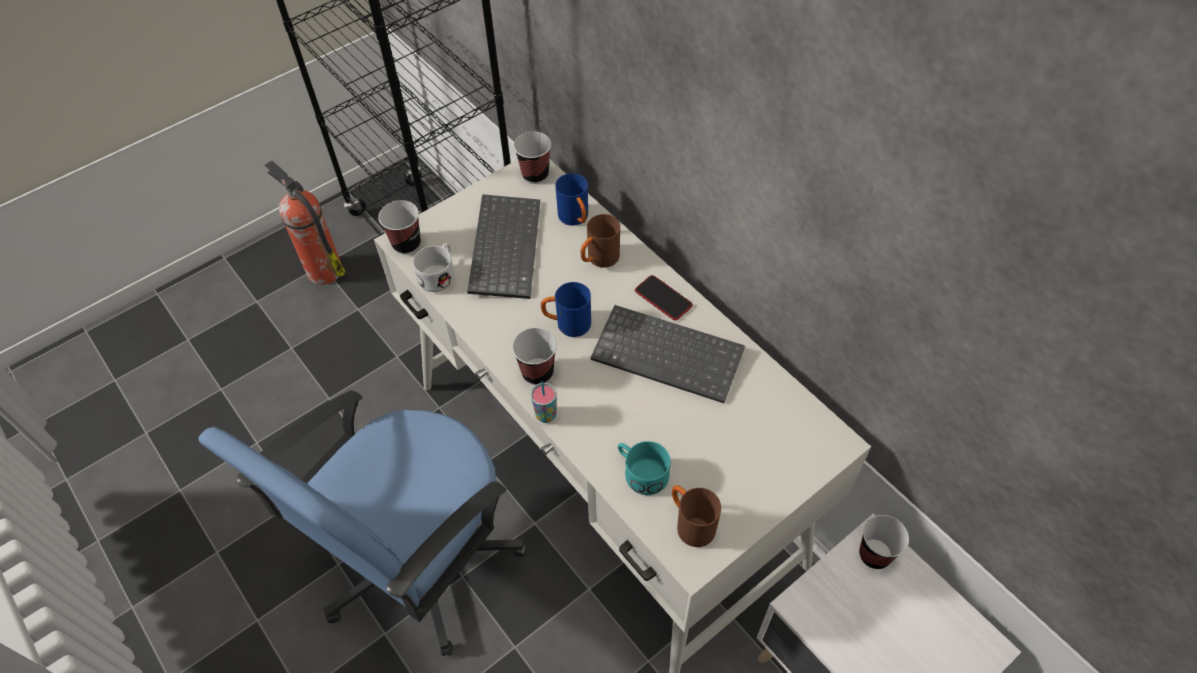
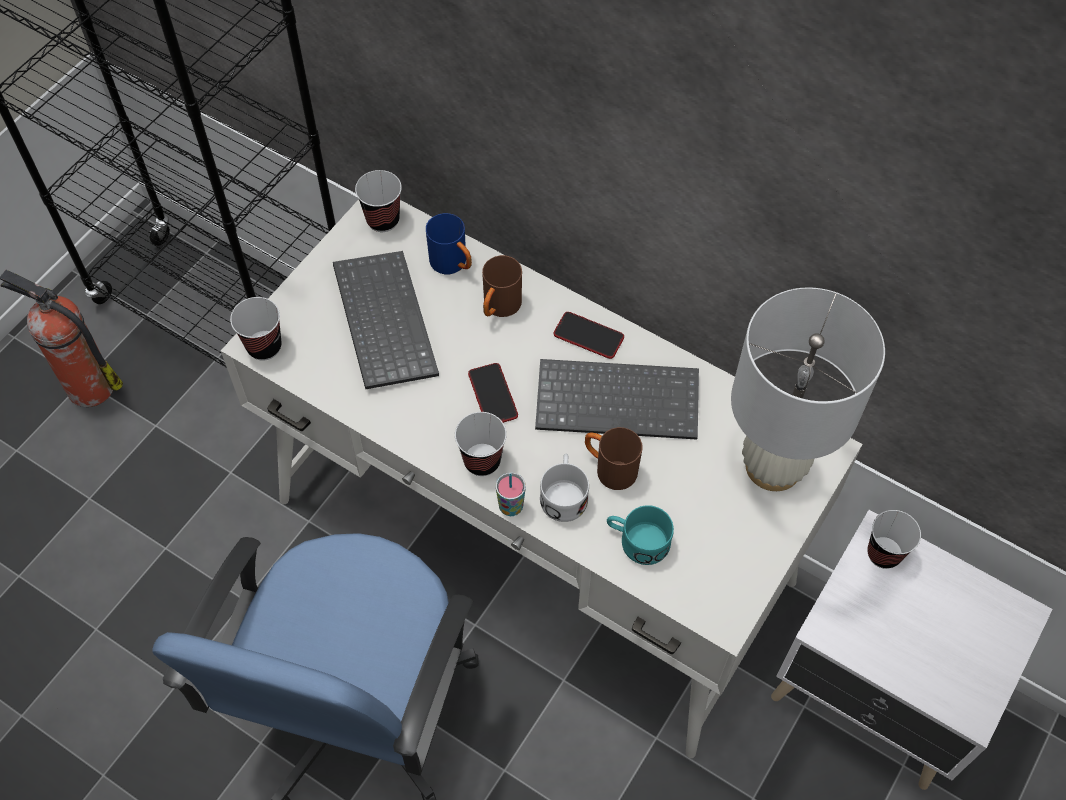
camera: 20 degrees left, 5 degrees up
white mug [413,243,455,292] -> white mug moved to [540,454,589,522]
blue mug [541,282,591,337] -> phone [468,363,518,423]
brown mug [672,485,721,547] -> brown mug moved to [585,427,643,490]
none -> white table lamp [731,287,885,491]

